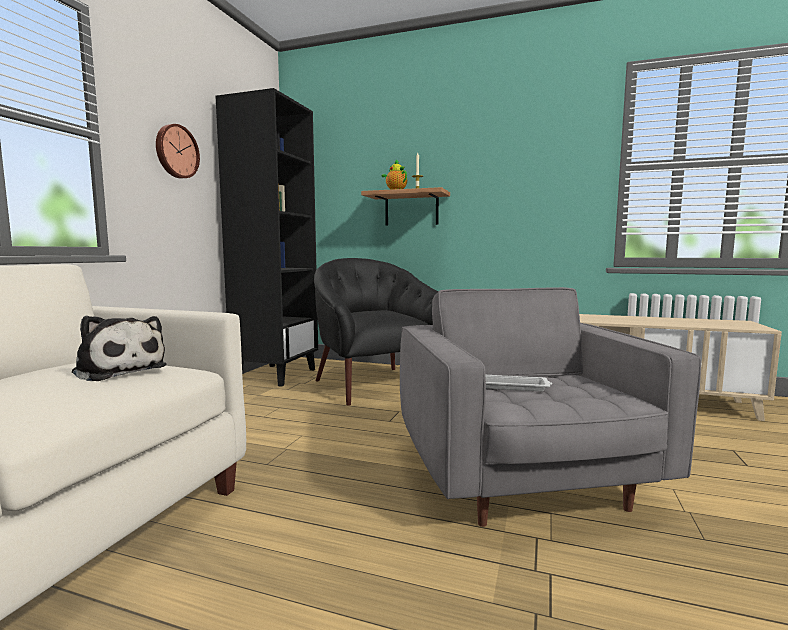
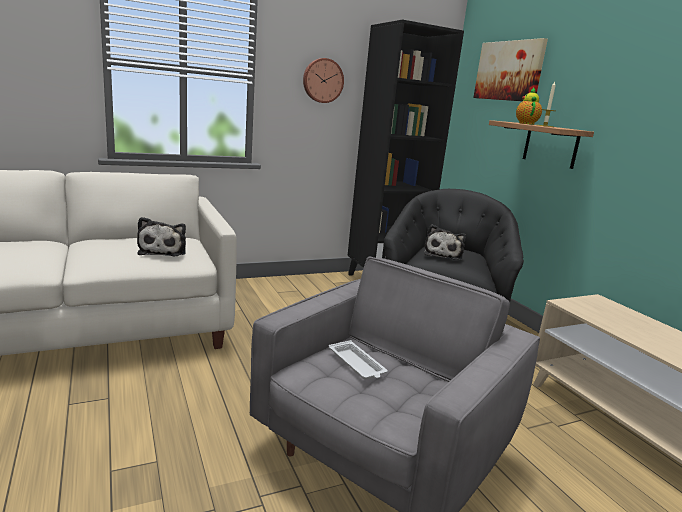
camera: 45 degrees right, 10 degrees up
none -> plush toy [424,224,466,260]
none -> picture [473,38,548,101]

